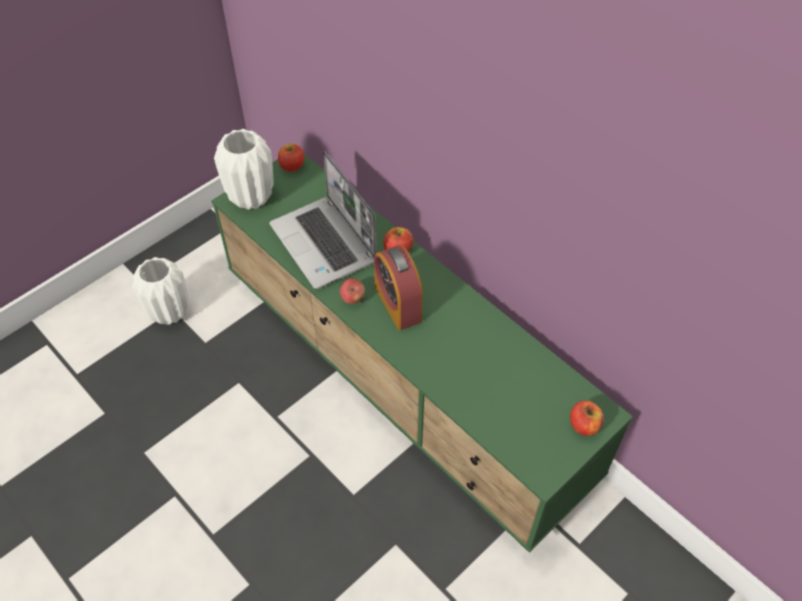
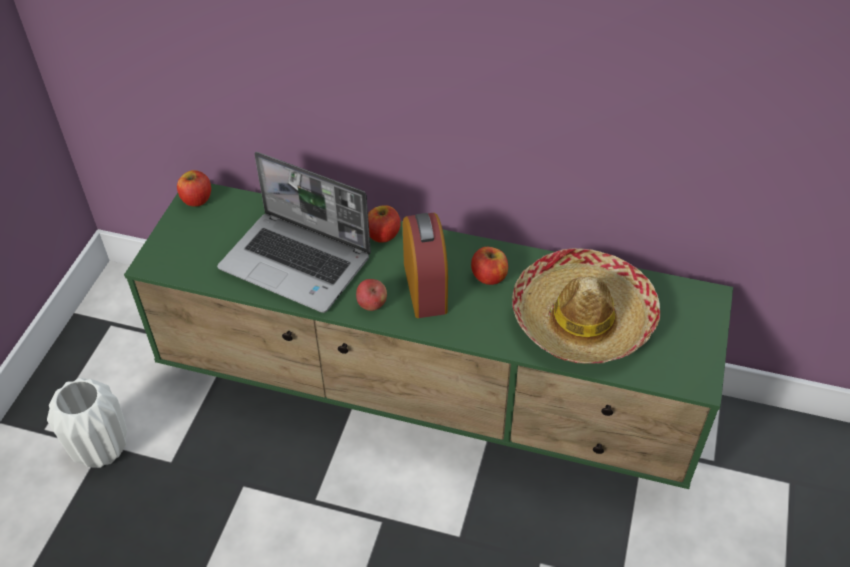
camera: 30 degrees left, 5 degrees down
white vase [214,129,274,210] -> none
alarm clock [374,245,423,330] -> alarm clock turned 135 degrees counterclockwise [403,213,448,318]
apple [570,400,604,436] -> apple moved to [471,247,508,285]
none -> hat [512,248,660,364]

